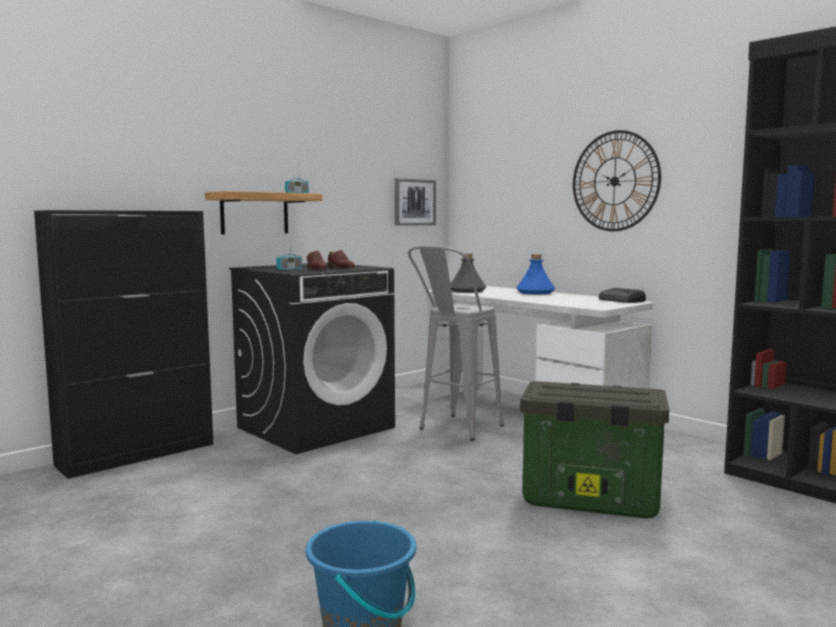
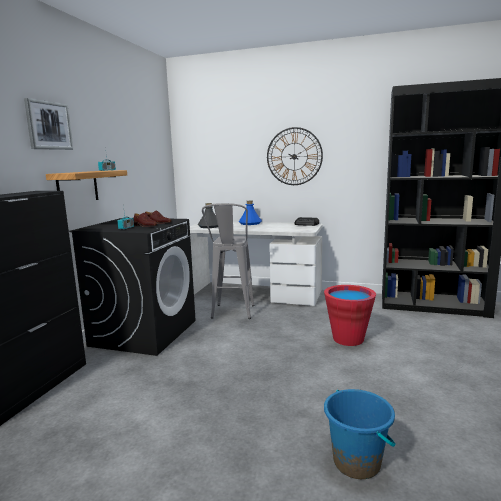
camera: 30 degrees left, 5 degrees up
picture [395,178,436,226] -> picture moved to [24,98,73,150]
storage box [520,381,669,519] -> red bucket [324,285,376,346]

